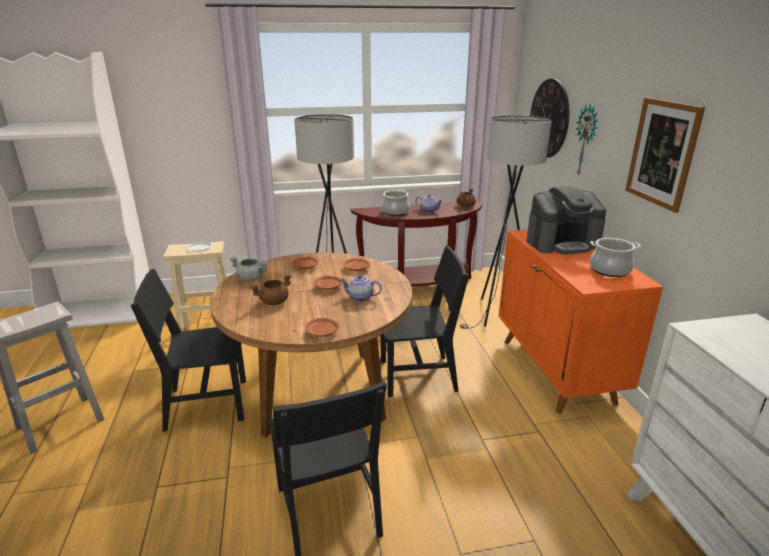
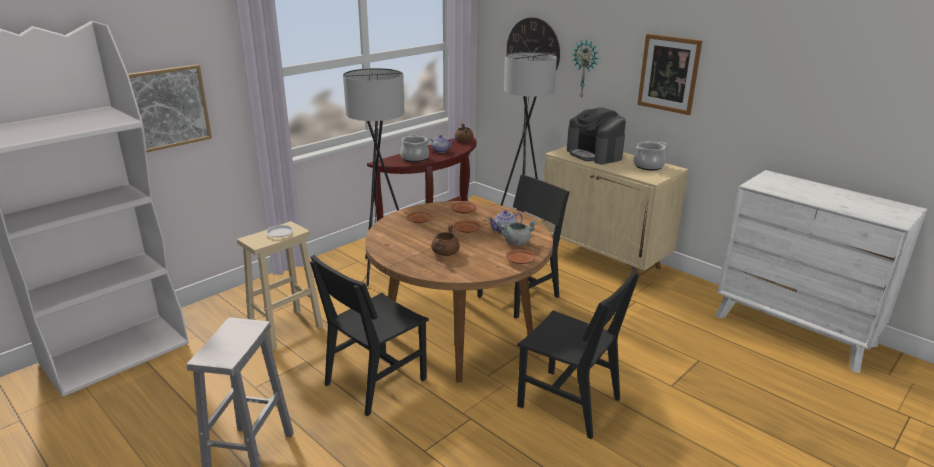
camera: 35 degrees left, 0 degrees up
grey cooking pot [230,257,269,282] -> grey cooking pot moved to [500,220,537,246]
orange cabinet [499,230,663,413] -> beige cabinet [541,146,689,273]
coffee machine [527,186,606,254] -> coffee machine turned 105 degrees clockwise [567,107,626,164]
none -> picture [128,64,212,153]

